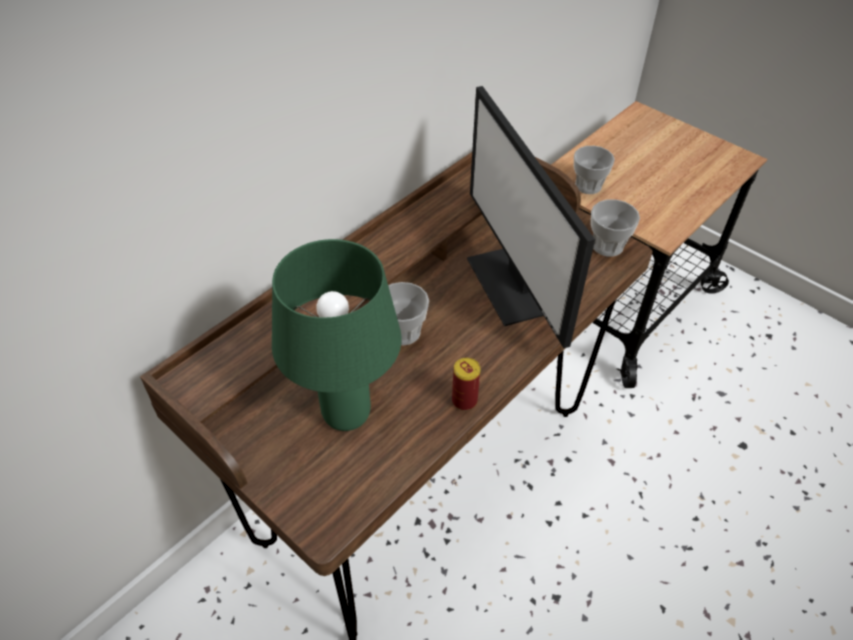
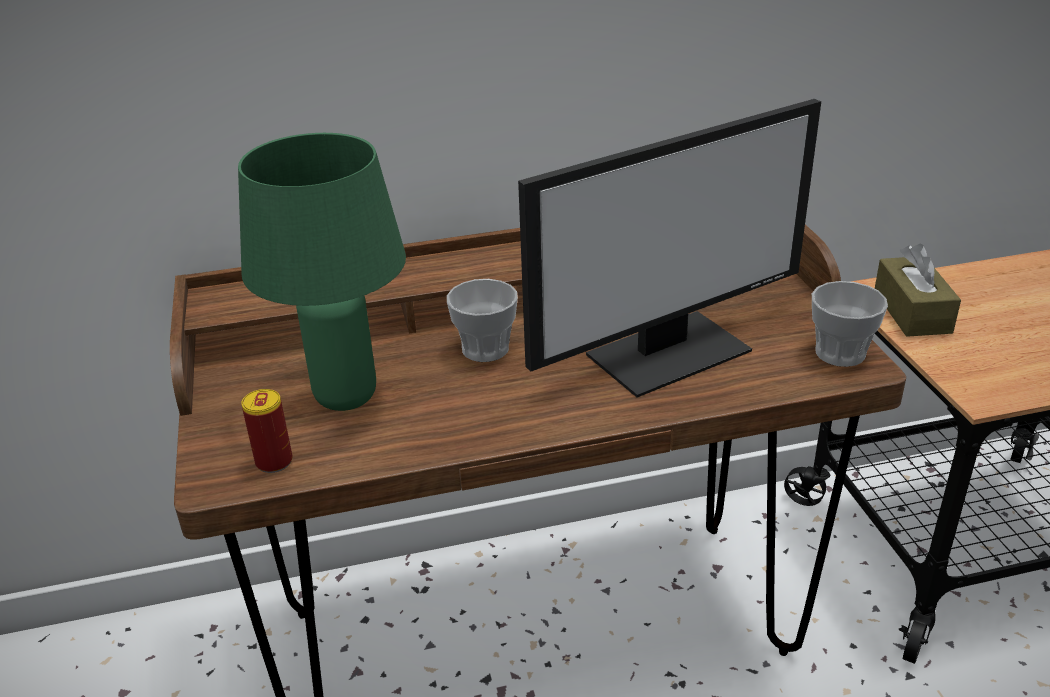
camera: 35 degrees right, 15 degrees down
can [452,358,481,411] -> can moved to [241,389,293,473]
monitor [467,86,595,348] -> monitor turned 135 degrees counterclockwise [518,99,821,397]
cup [574,146,615,194] -> brown tissue box [875,244,961,337]

